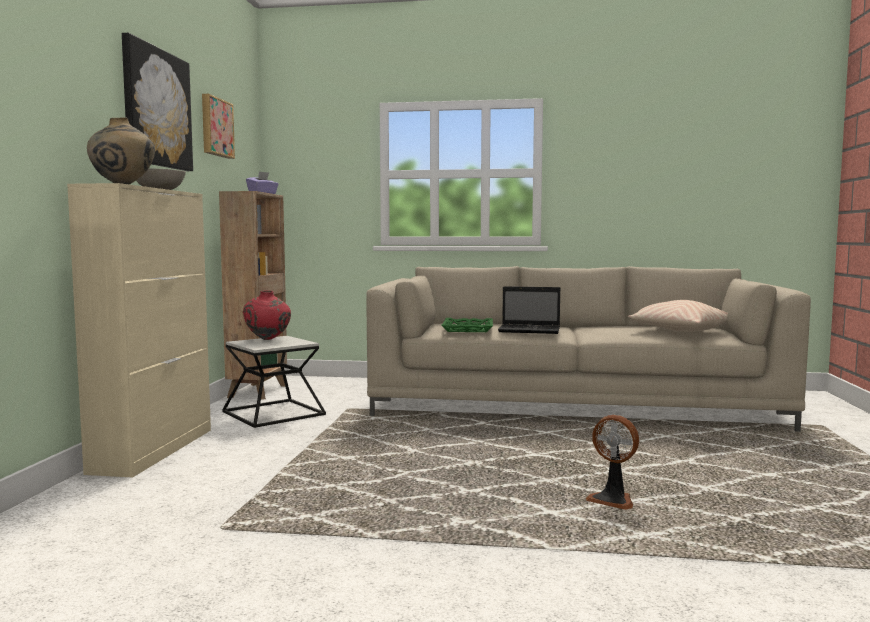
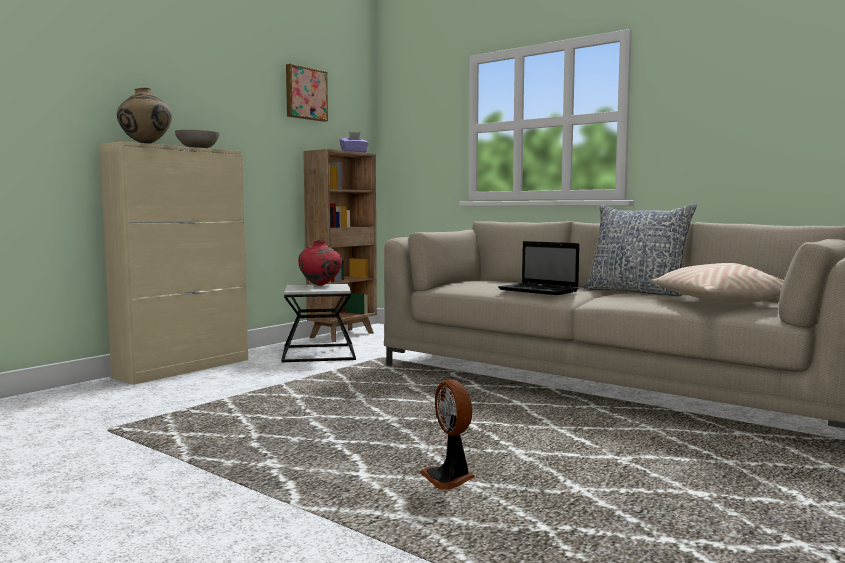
camera: 30 degrees right, 0 degrees up
picture [122,33,193,171] -> none
green tray [441,318,493,332] -> none
none -> pillow [583,204,697,296]

